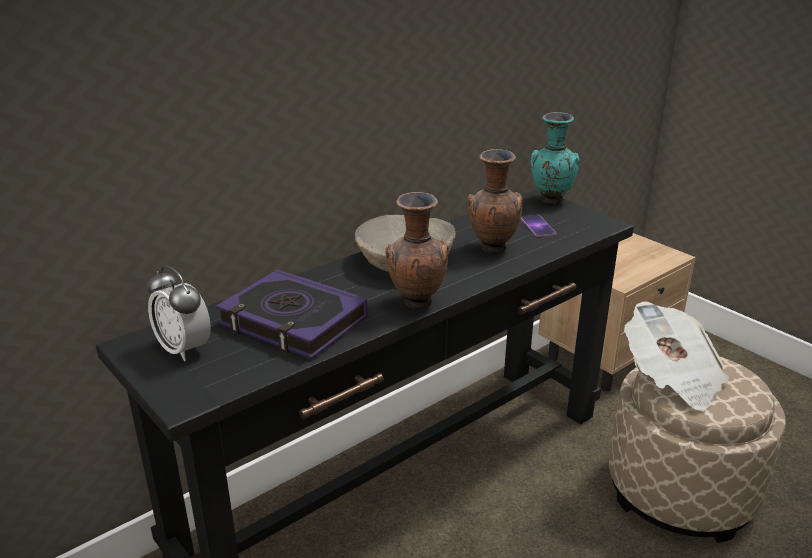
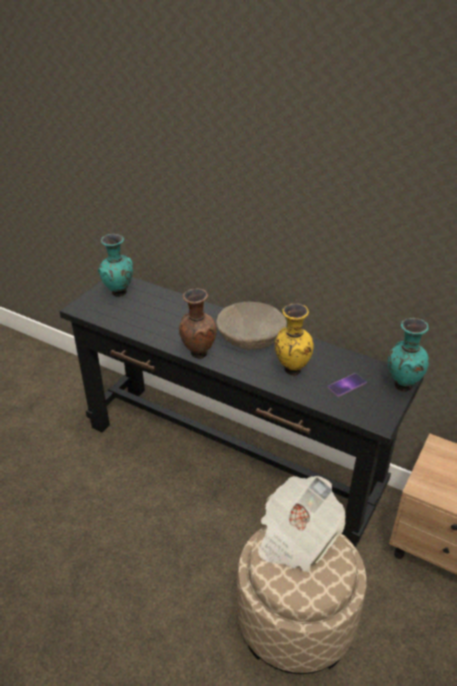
camera: 70 degrees right, 10 degrees up
alarm clock [147,266,211,361] -> turquoise vase [98,234,133,297]
book [216,269,368,359] -> none
brown vase [468,149,523,253] -> yellow vase [275,304,314,376]

